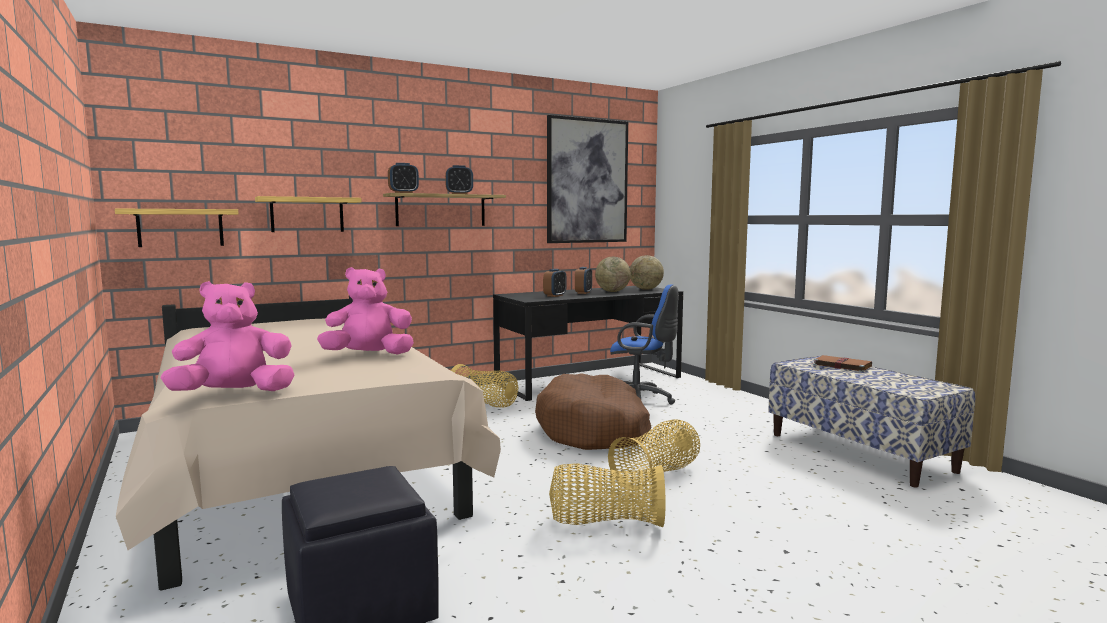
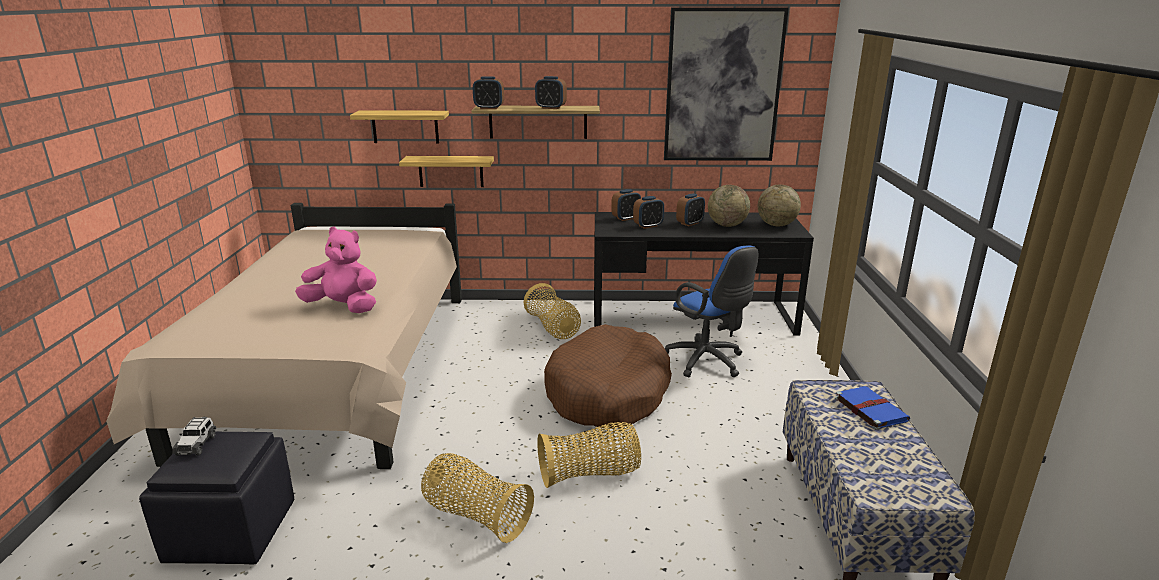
camera: 30 degrees right, 15 degrees up
shelf [115,209,239,247] -> shelf moved to [399,156,494,187]
pink plush toy [161,281,295,391] -> none
brown book [812,355,872,372] -> blue book [835,386,910,430]
none -> toy car [172,417,216,456]
none -> alarm clock [611,189,641,221]

